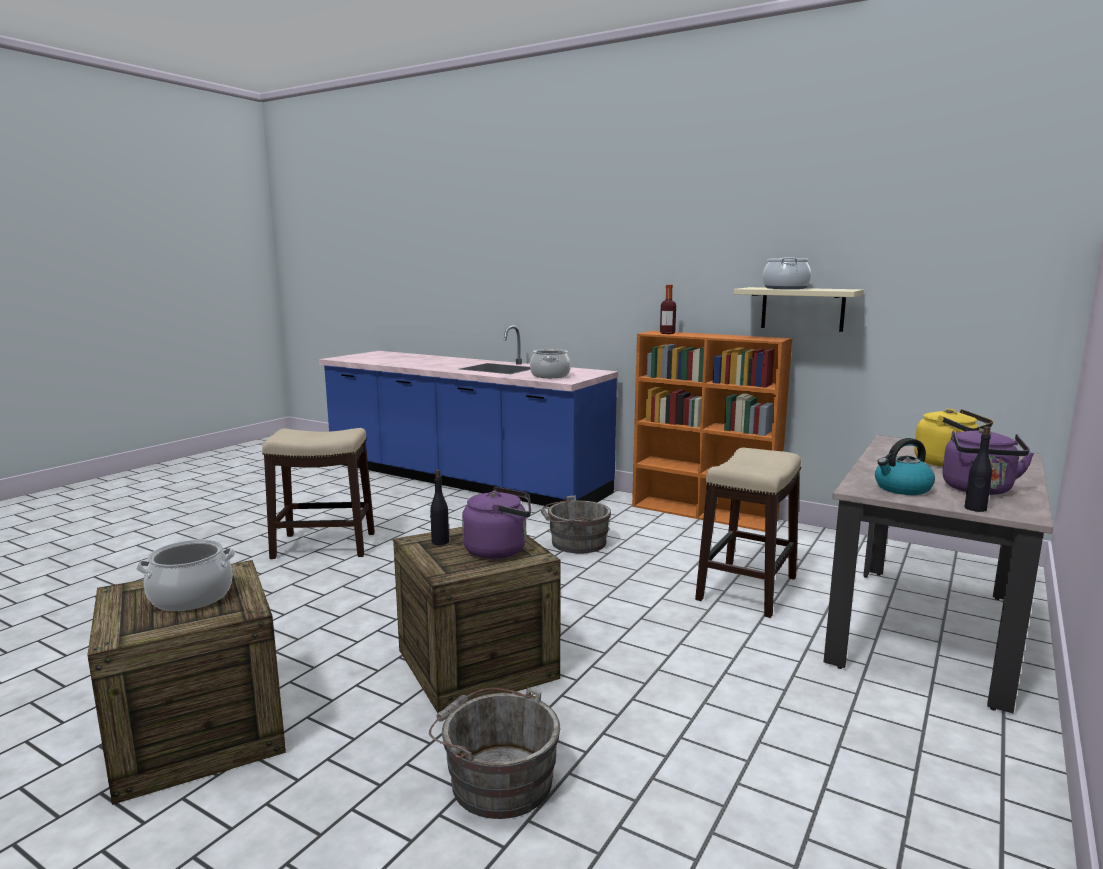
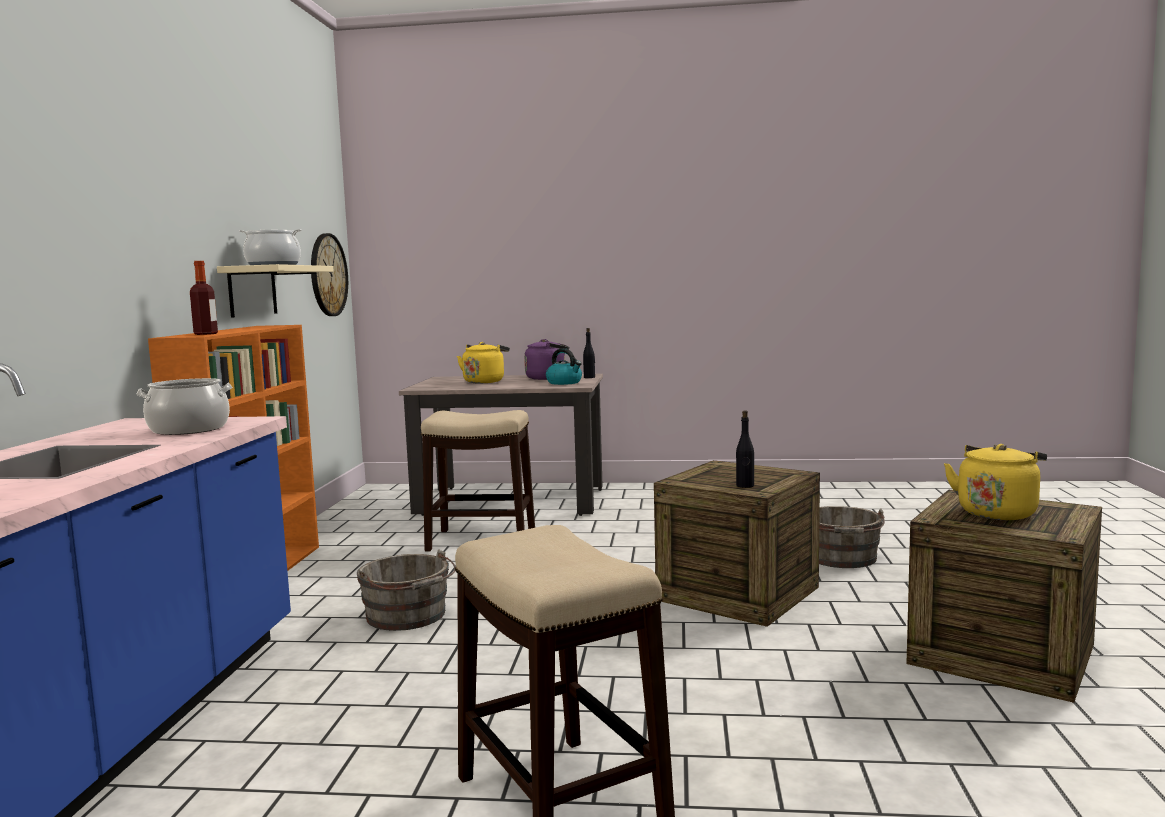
camera: 115 degrees left, 5 degrees down
cooking pot [136,539,235,611] -> yellow kettle [944,444,1047,520]
purple kettle [462,487,531,559] -> none
none -> wall clock [311,233,348,316]

